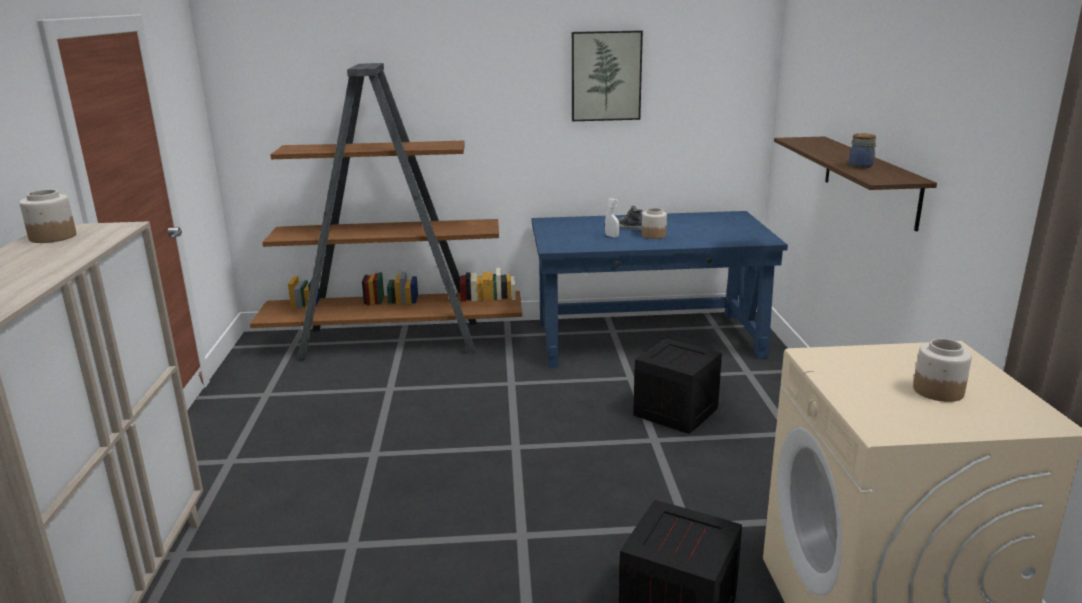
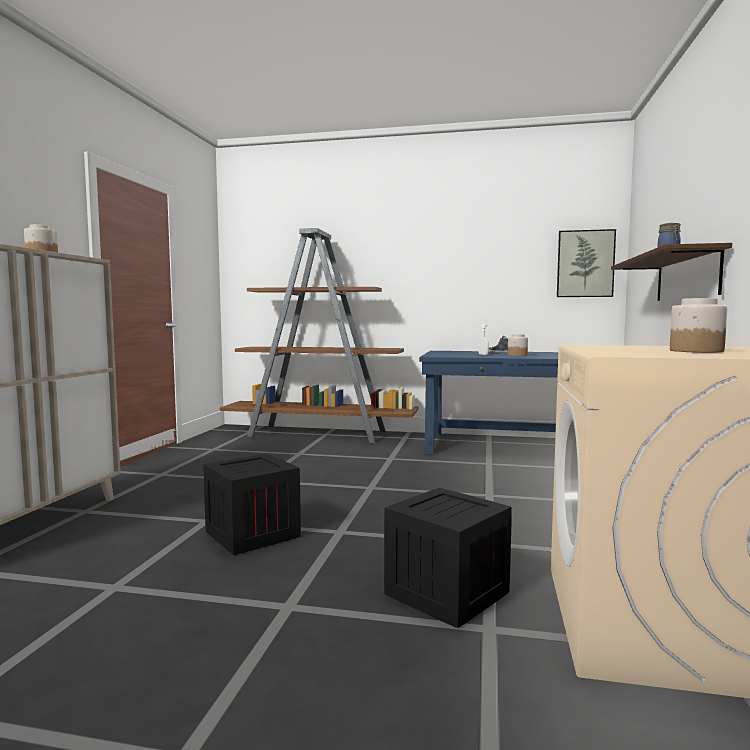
camera: 15 degrees right, 15 degrees down
picture [572,30,643,121] -> picture moved to [557,229,616,297]
crate [634,338,722,434] -> crate moved to [204,454,301,555]

